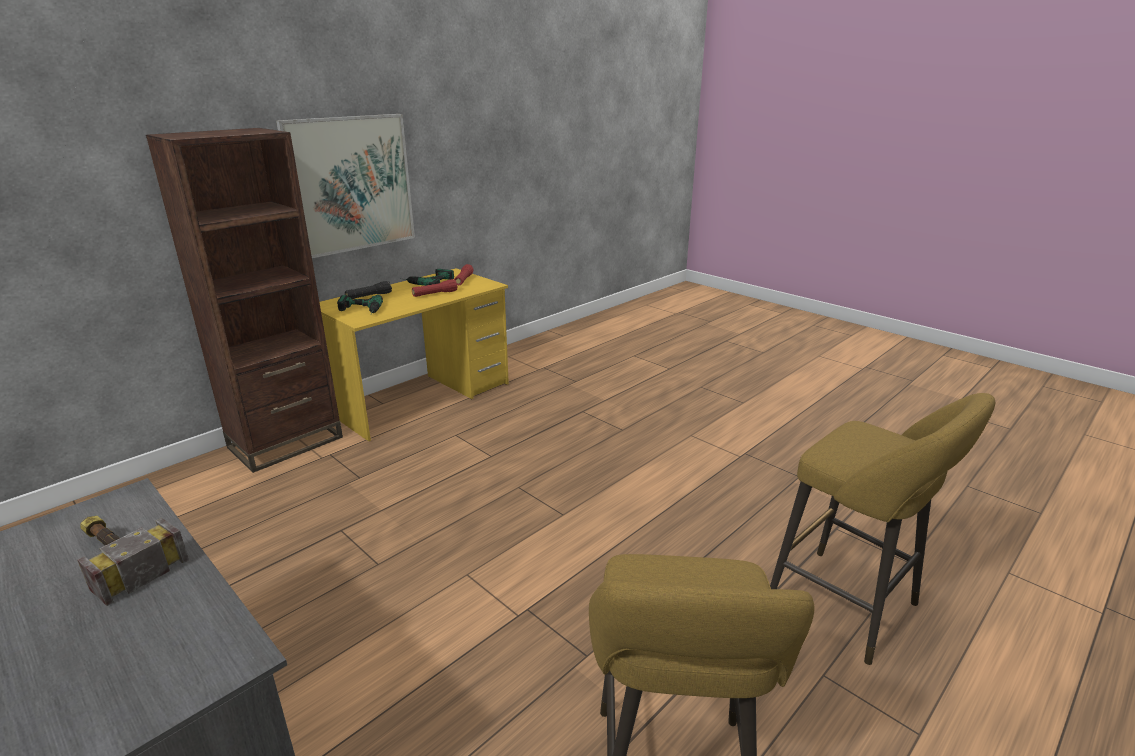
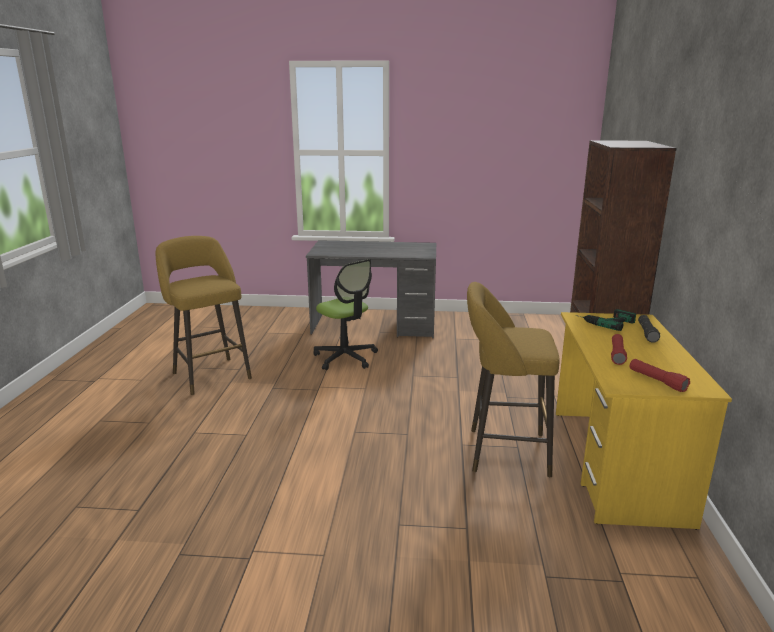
camera: 140 degrees right, 5 degrees down
hammer [77,516,189,606] -> none
picture [276,114,415,258] -> none
power drill [400,269,454,286] -> none
yellow stool [770,393,995,665] -> yellow stool moved to [467,282,560,477]
none -> office chair [313,259,378,370]

